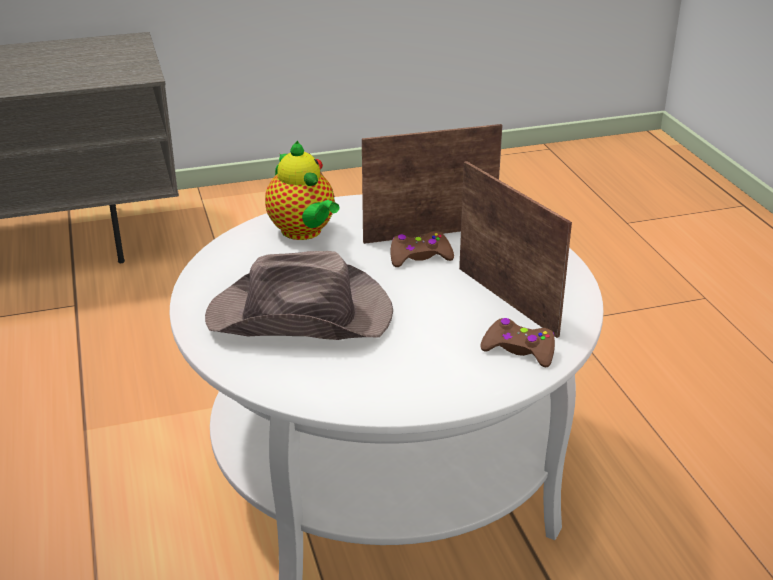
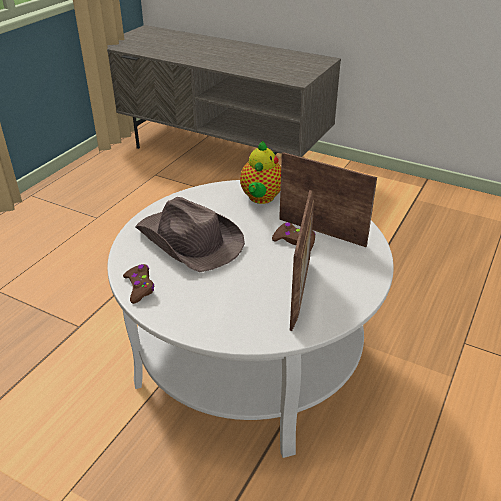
camera: 45 degrees right, 5 degrees up
brown game controller [480,318,555,367] -> brown game controller moved to [123,264,154,304]

